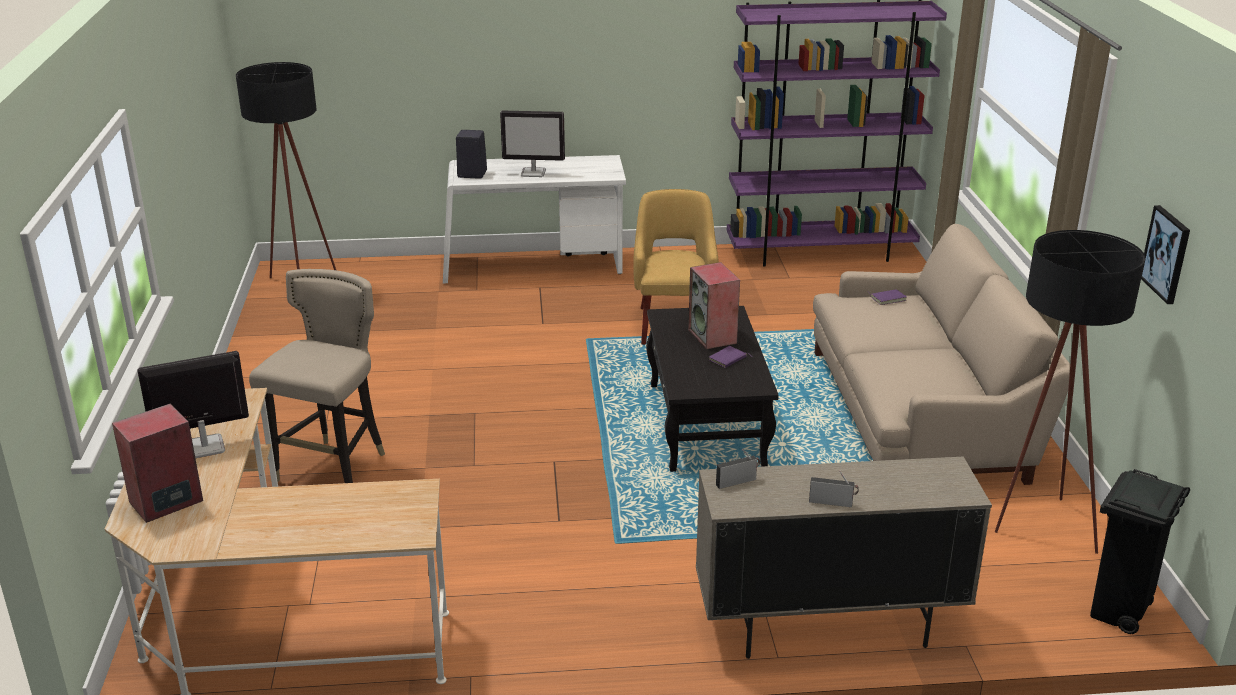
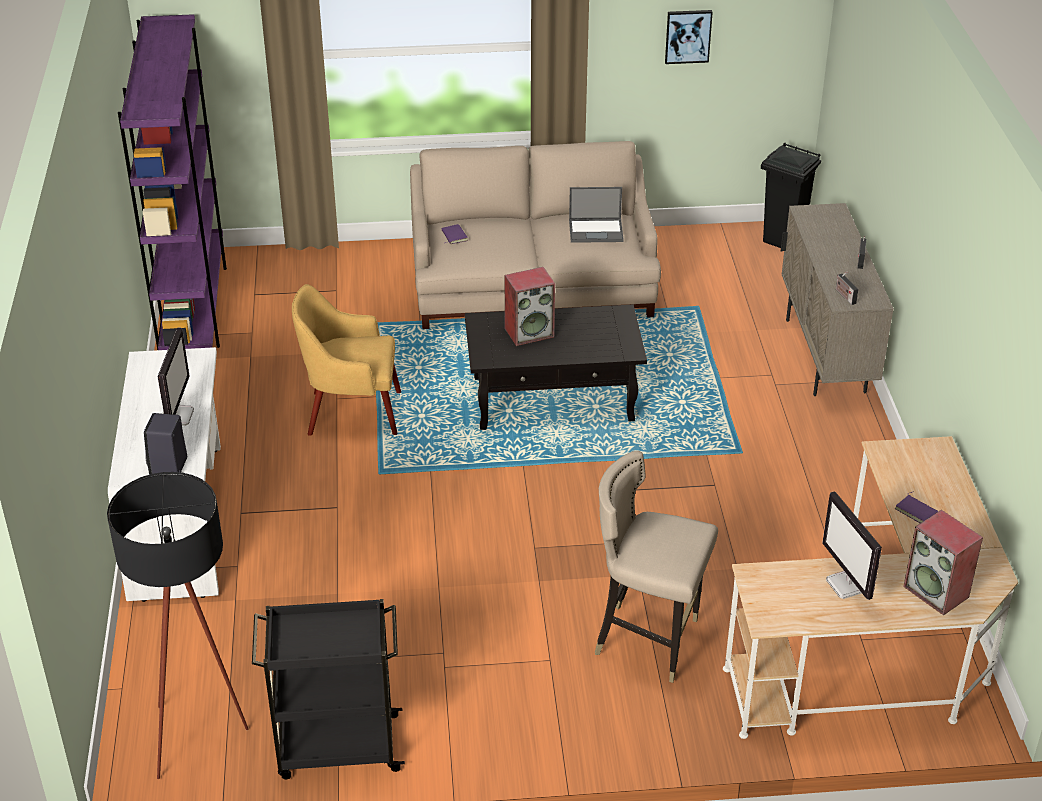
camera: 90 degrees left, 10 degrees up
purple book [709,346,751,368] -> purple book moved to [895,492,938,523]
black floor lamp [995,230,1146,554] -> none
none -> black cart [252,599,405,779]
none -> laptop [569,187,624,243]

